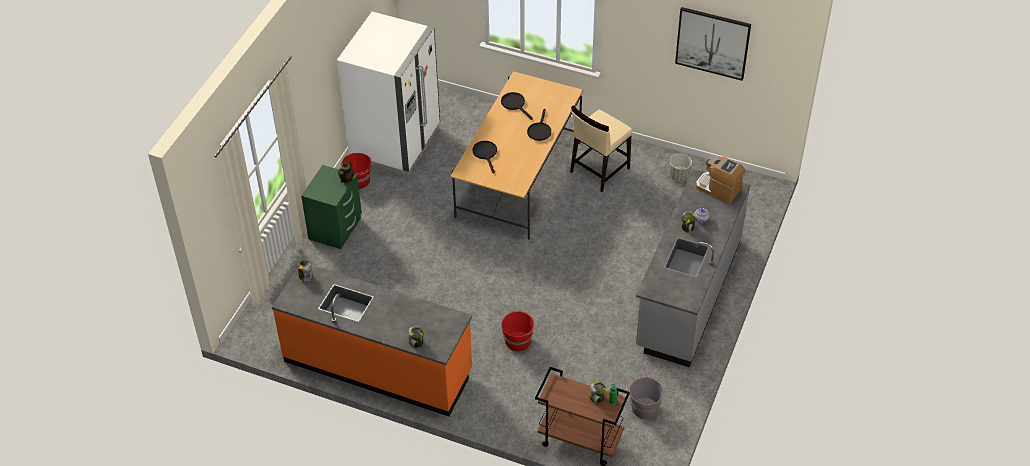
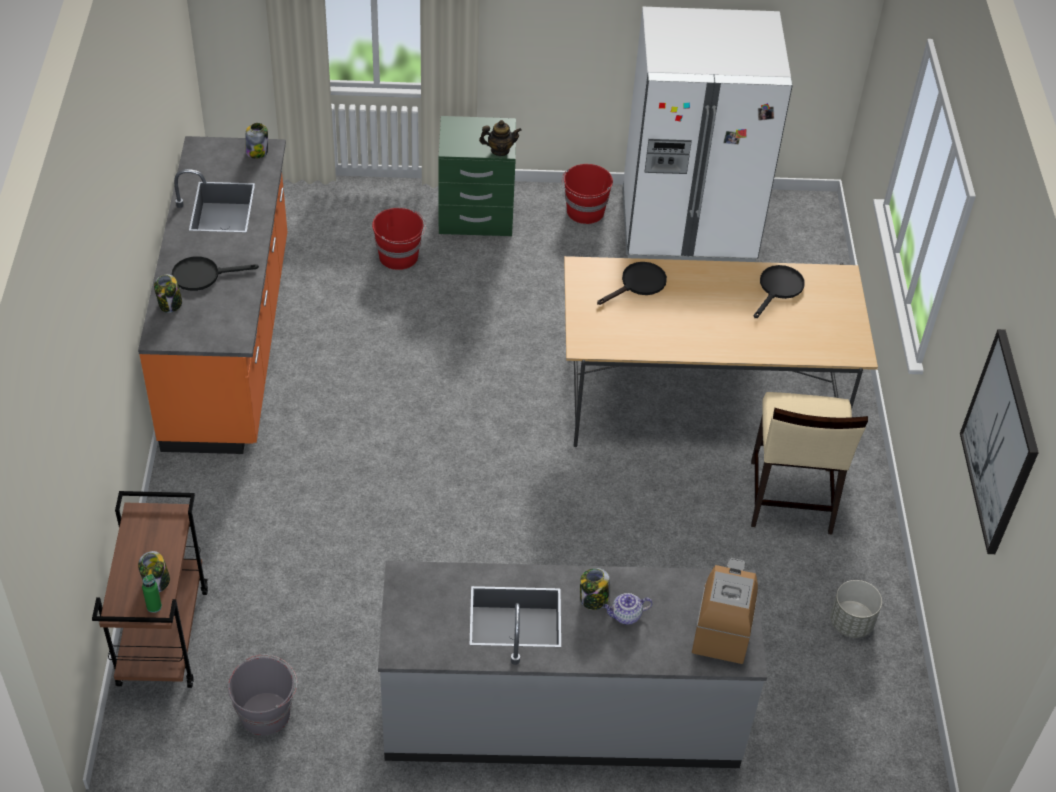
camera: 65 degrees right, 0 degrees up
red bucket [501,310,536,351] -> red bucket moved to [372,208,426,270]
black frying pan [527,109,551,141] -> black frying pan moved to [172,256,259,291]
beige chair [570,106,633,192] -> beige chair turned 105 degrees counterclockwise [751,392,868,535]

